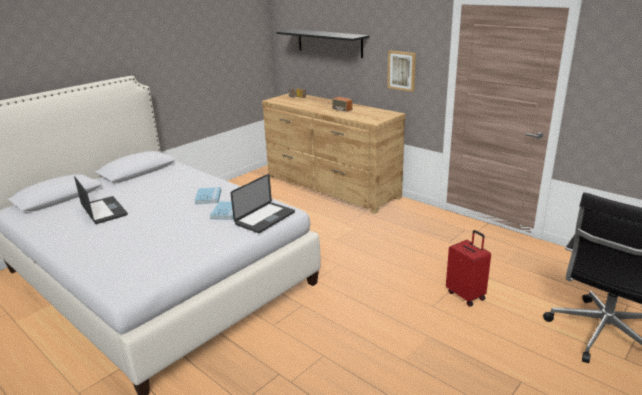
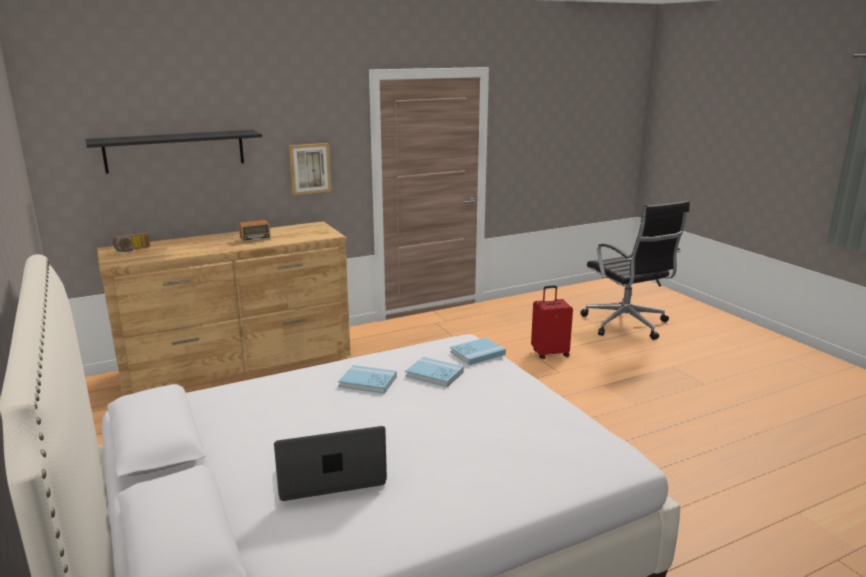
camera: 70 degrees left, 5 degrees down
laptop [230,174,295,233] -> blue book [450,338,506,365]

